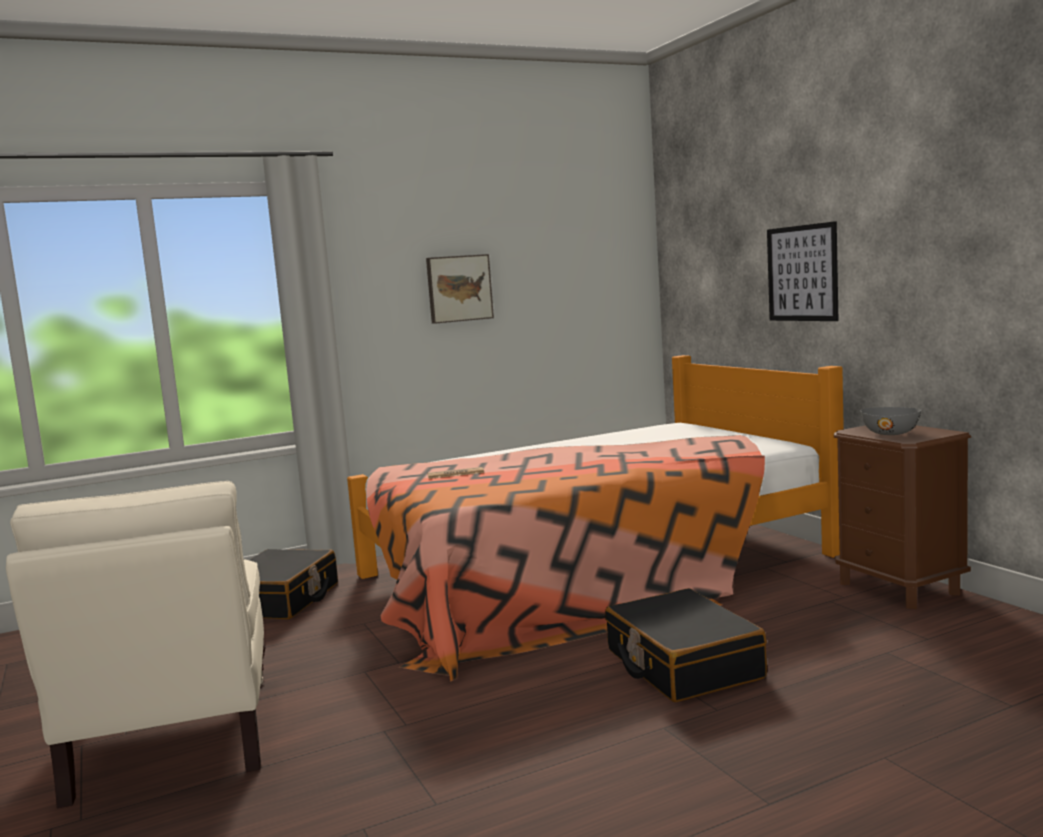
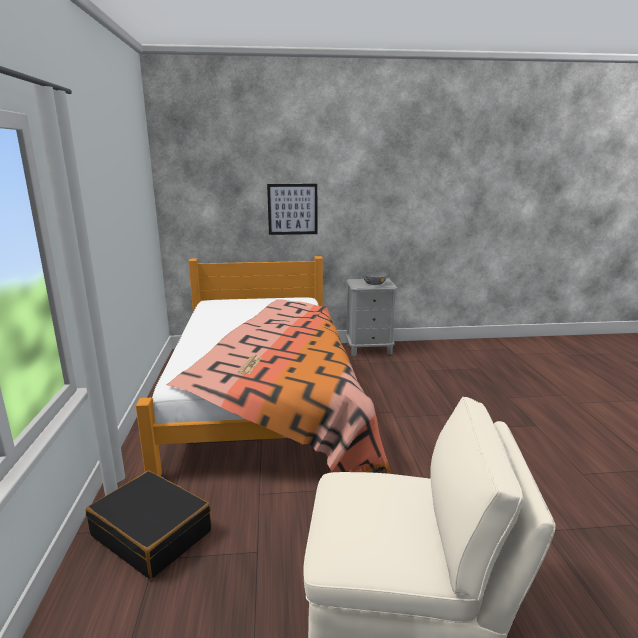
camera: 70 degrees left, 10 degrees up
picture [426,254,494,324] -> none
black suitcase [605,588,767,702] -> none
brown nightstand [834,425,971,609] -> grey nightstand [345,278,397,356]

